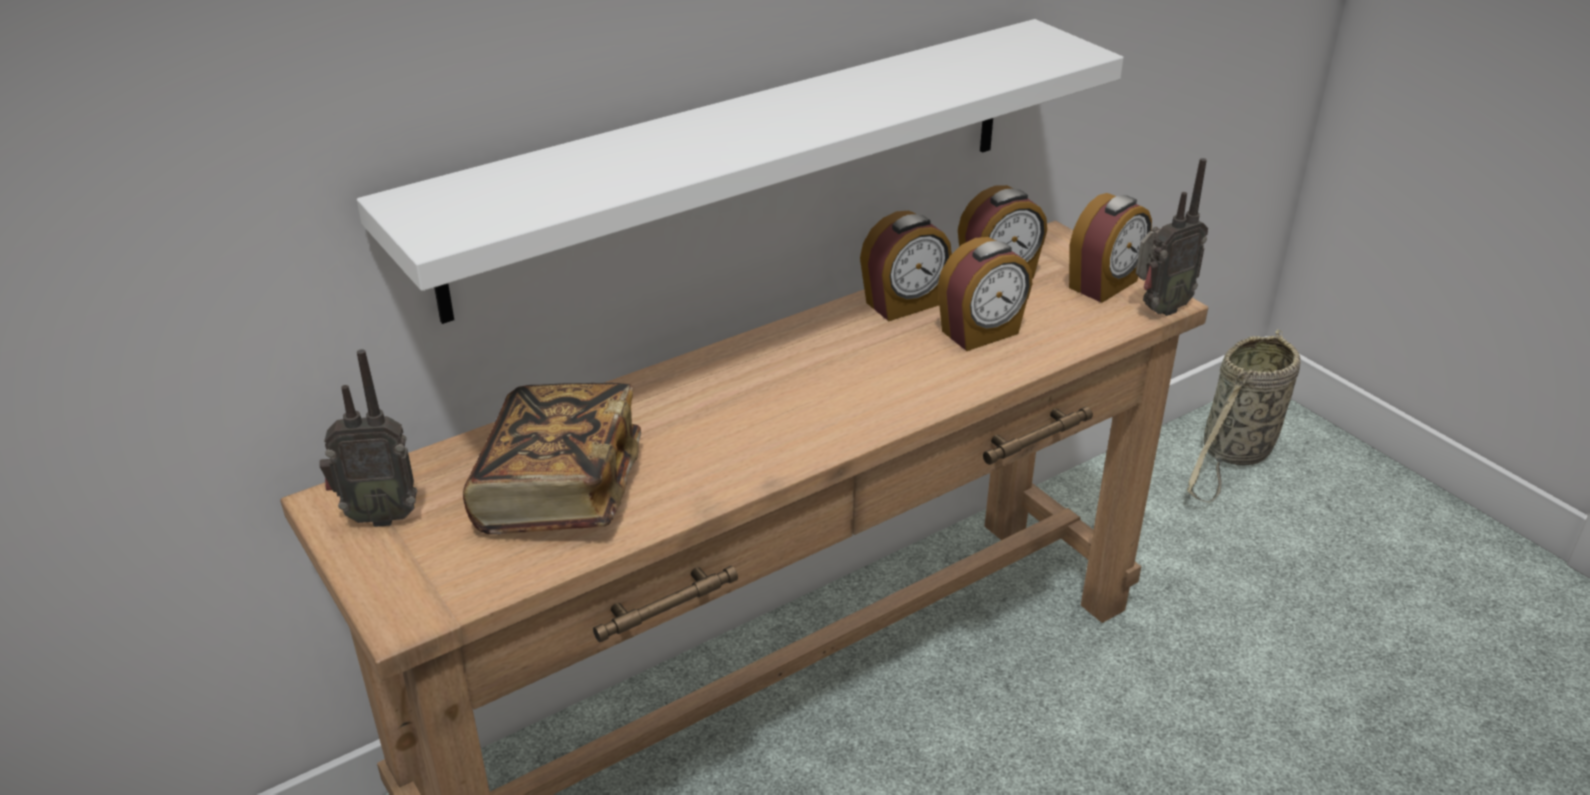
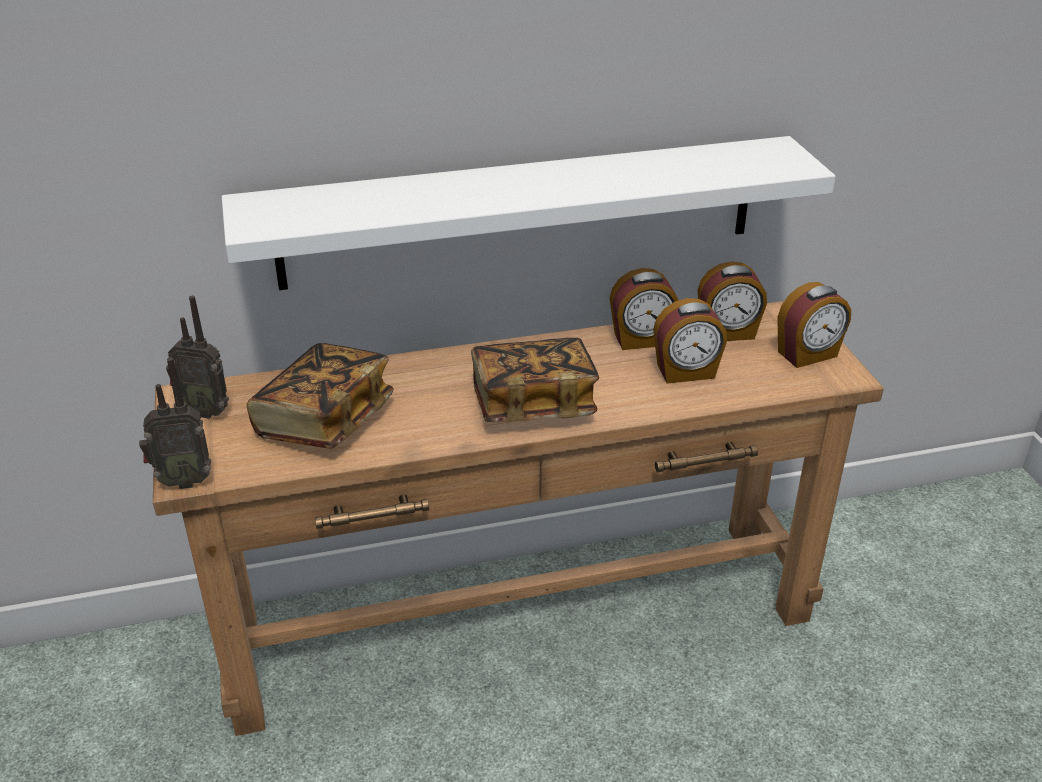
camera: 20 degrees right, 0 degrees up
radio [1136,158,1208,316] -> radio moved to [139,357,211,489]
basket [1187,329,1301,502] -> none
none -> book [471,338,599,422]

